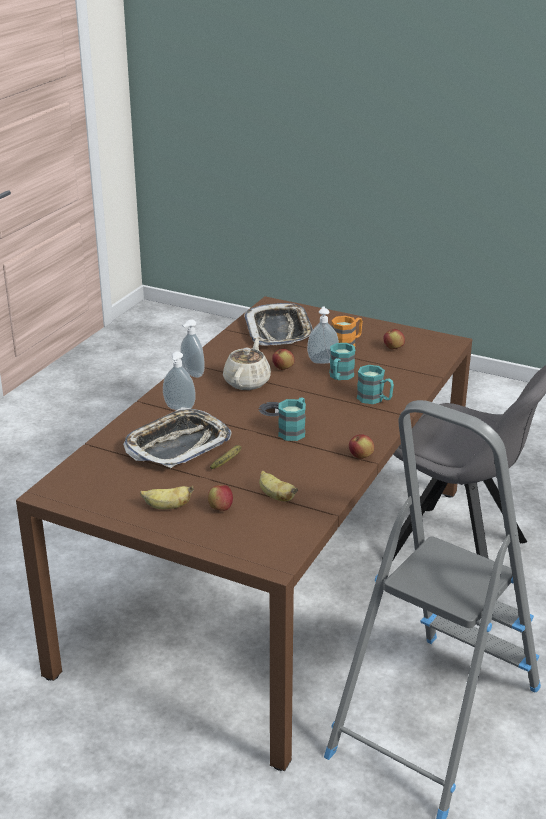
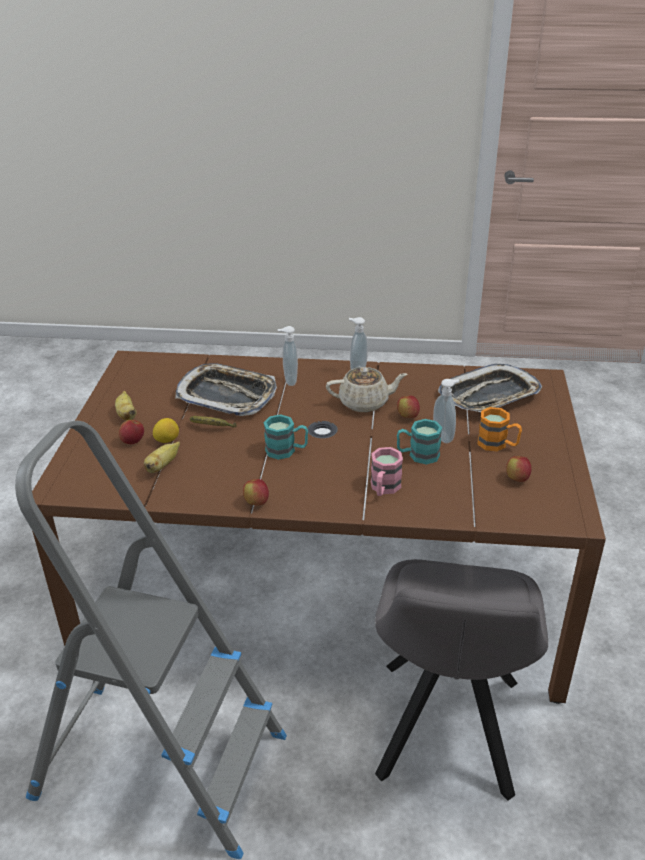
camera: 70 degrees right, 5 degrees up
turquoise mug [357,365,394,404] -> pink mug [371,447,403,496]
none -> lemon [153,418,179,443]

